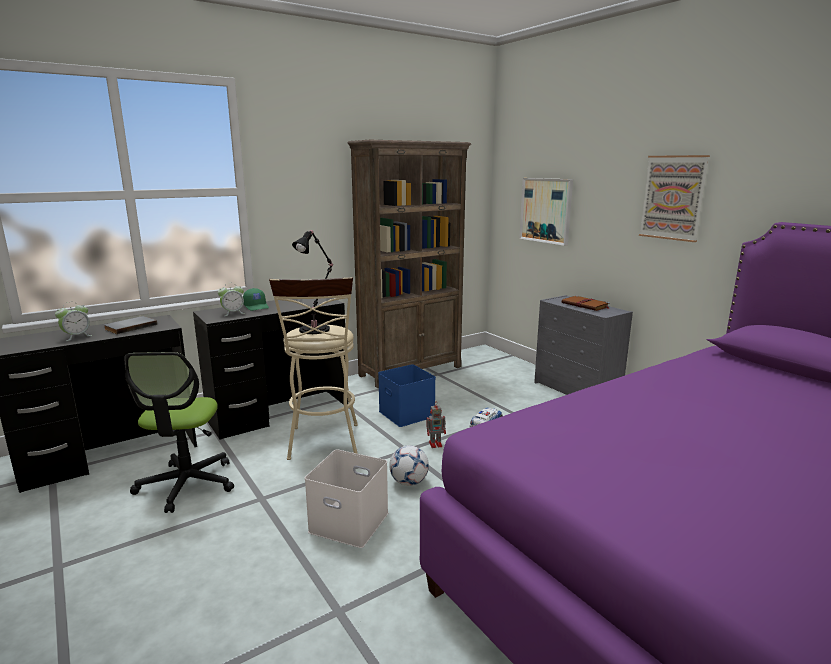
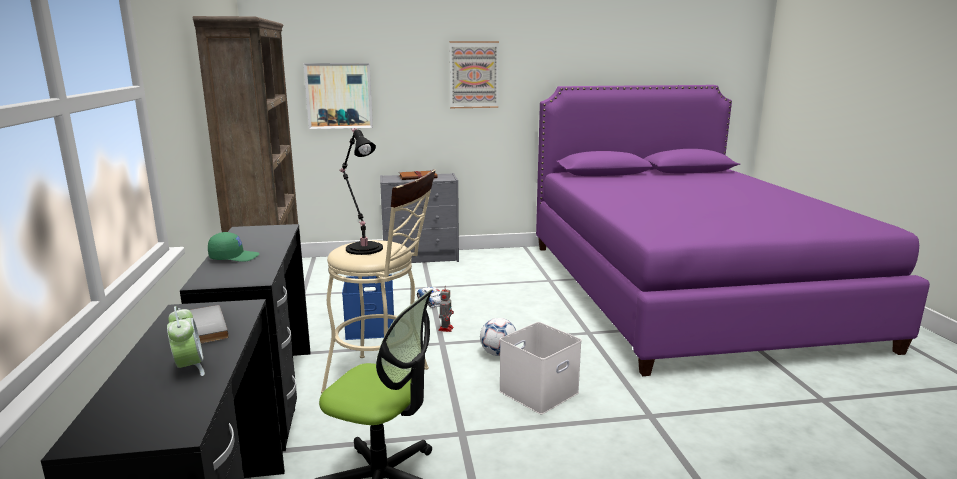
camera: 65 degrees left, 0 degrees up
alarm clock [218,286,245,316] -> none

